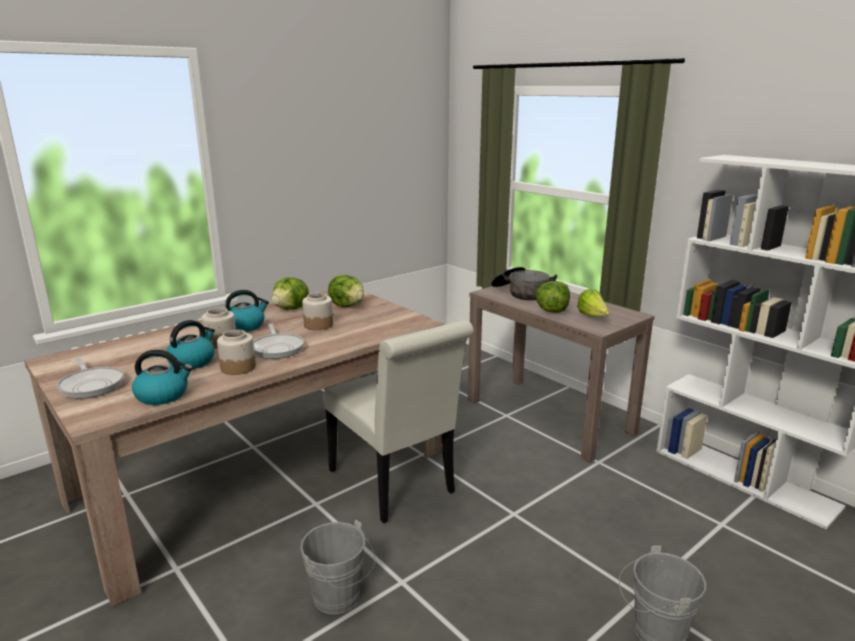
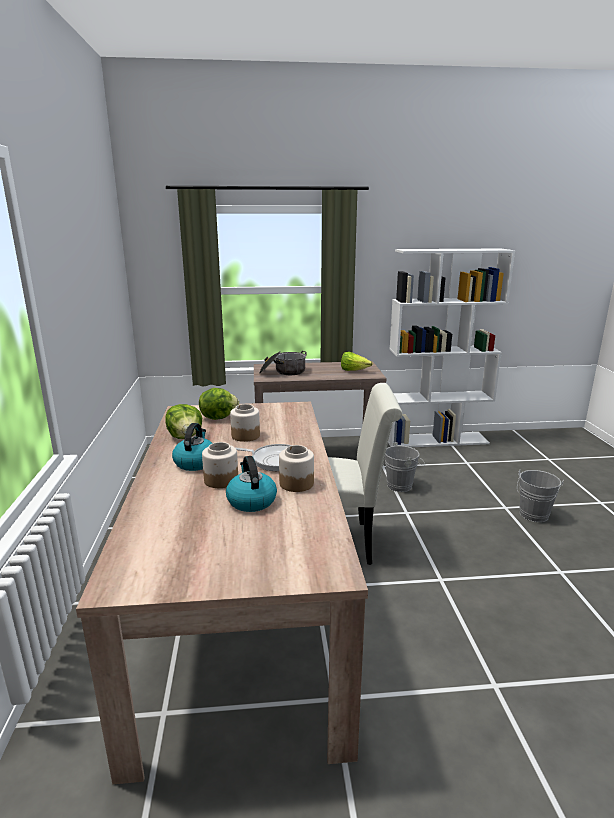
camera: 55 degrees left, 0 degrees up
frying pan [57,358,124,399] -> none
kettle [132,350,193,405] -> none
grey bucket [300,520,375,614] -> grey bucket moved to [385,442,425,492]
lettuce [536,281,570,313] -> none

